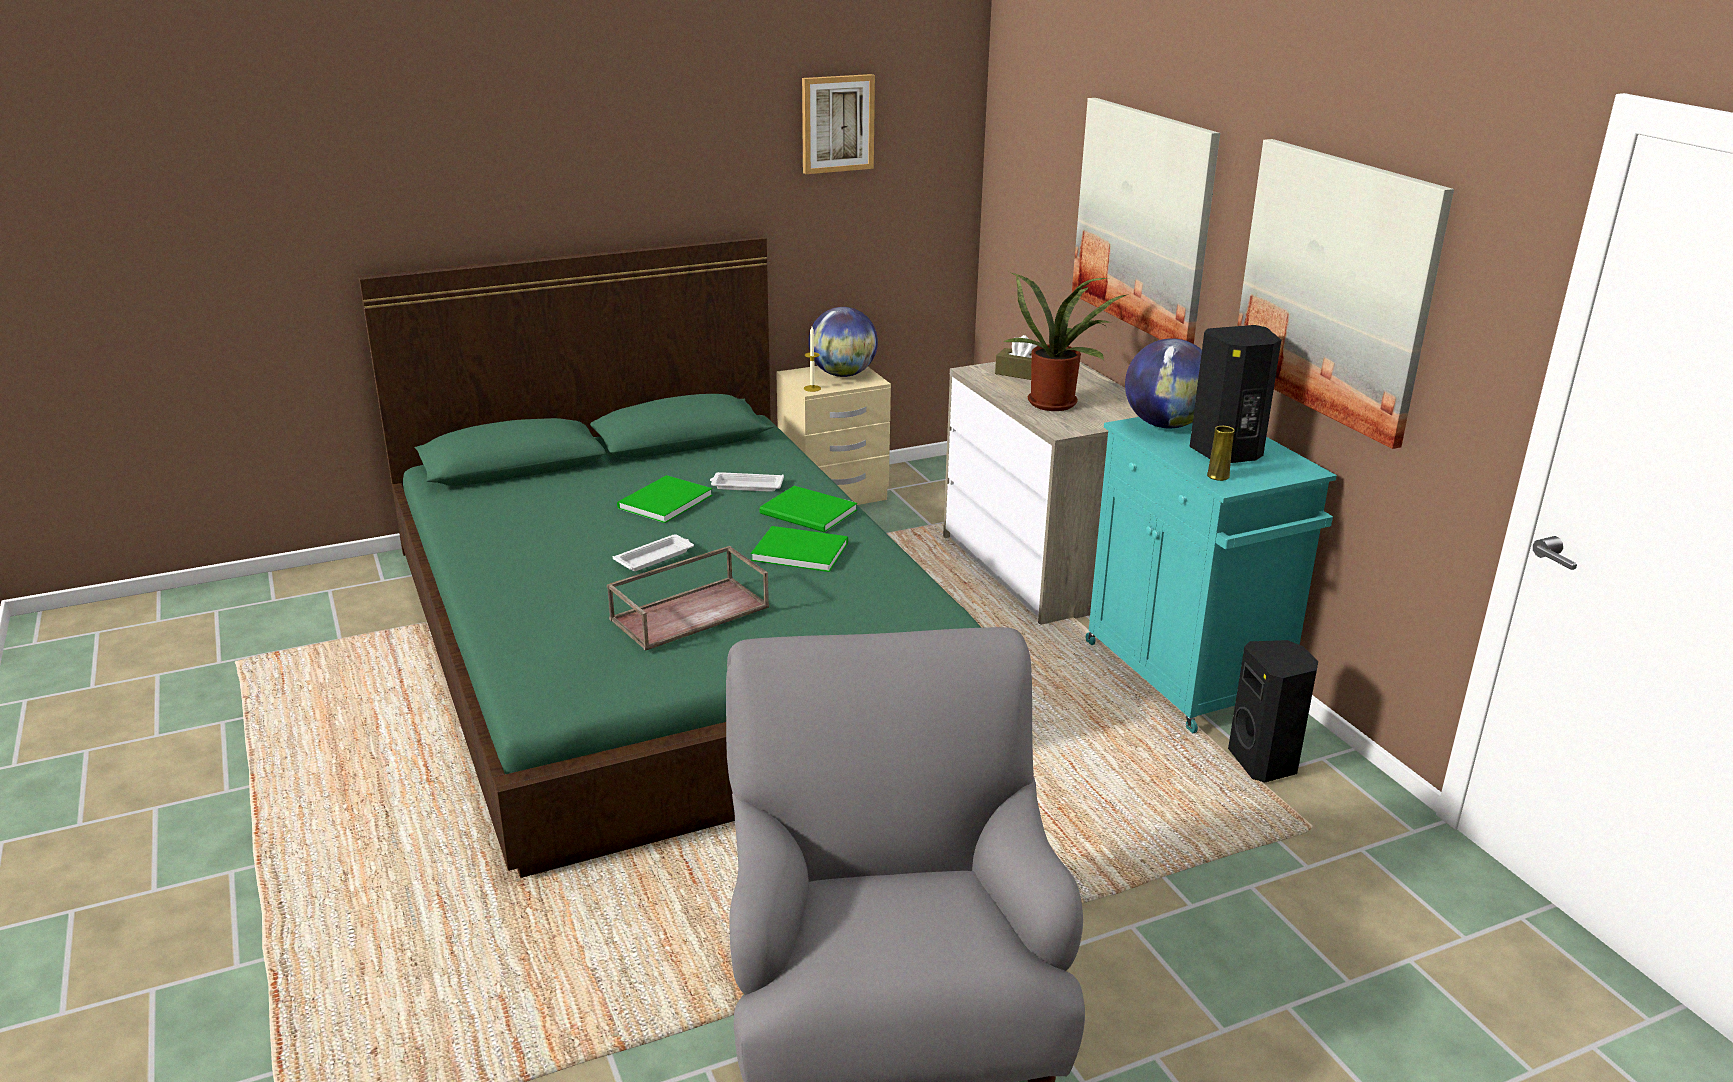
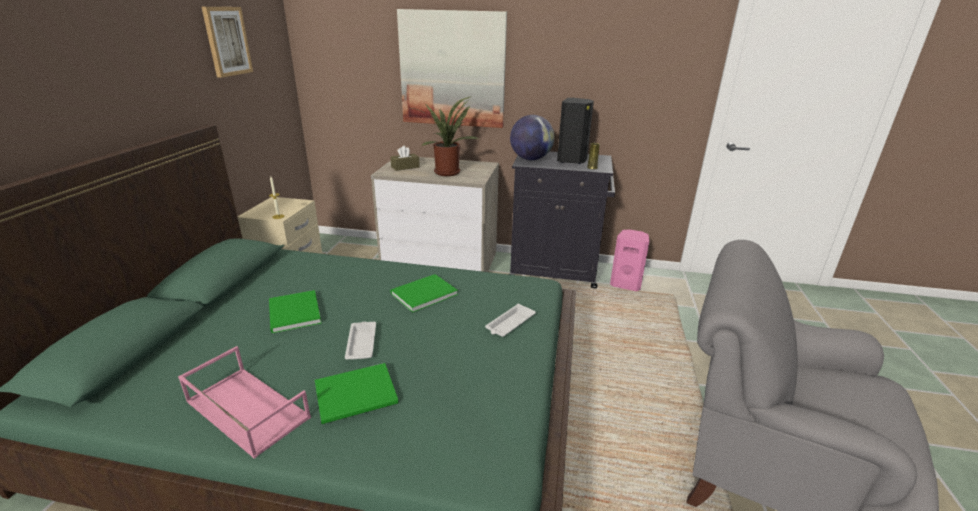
camera: 55 degrees left, 0 degrees up
brown tray [607,546,769,651] -> none
white tray [710,472,784,492] -> white tray moved to [485,304,536,337]
green book [760,486,857,532] -> green book moved to [315,363,398,424]
globe [808,307,878,377] -> none
turquoise cabinet [1086,417,1337,733] -> black cabinet [509,151,615,289]
black speaker [1228,640,1318,782] -> pink speaker [610,229,649,291]
picture [1237,139,1454,449] -> none
none -> pink tray [178,346,311,459]

